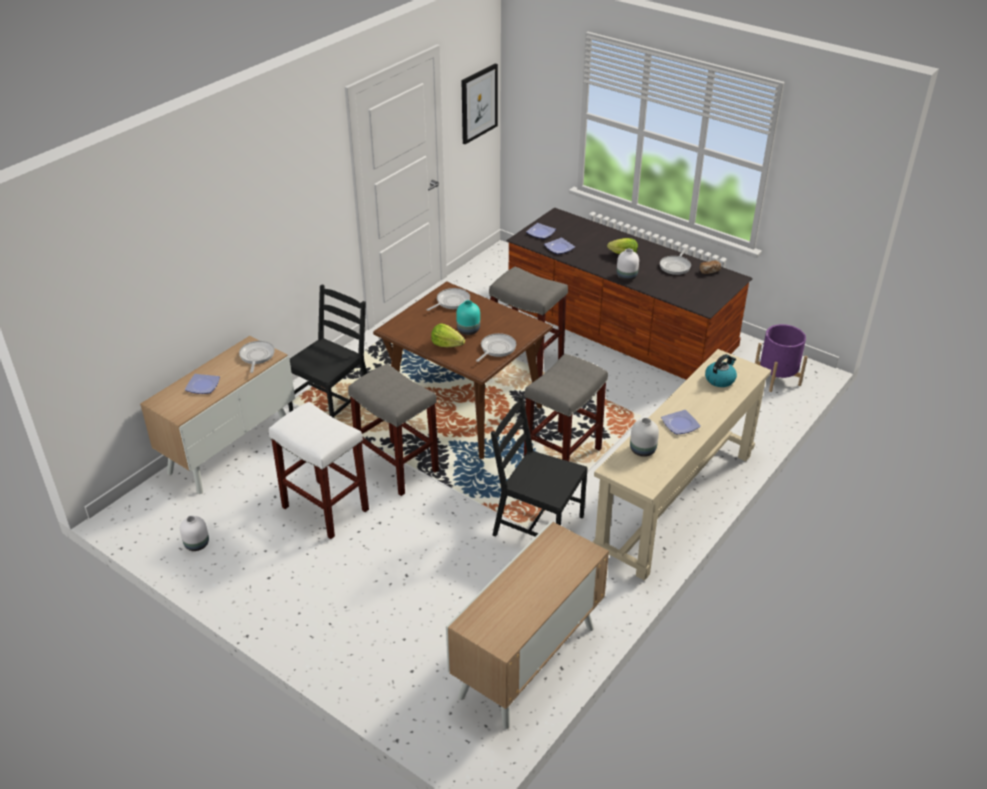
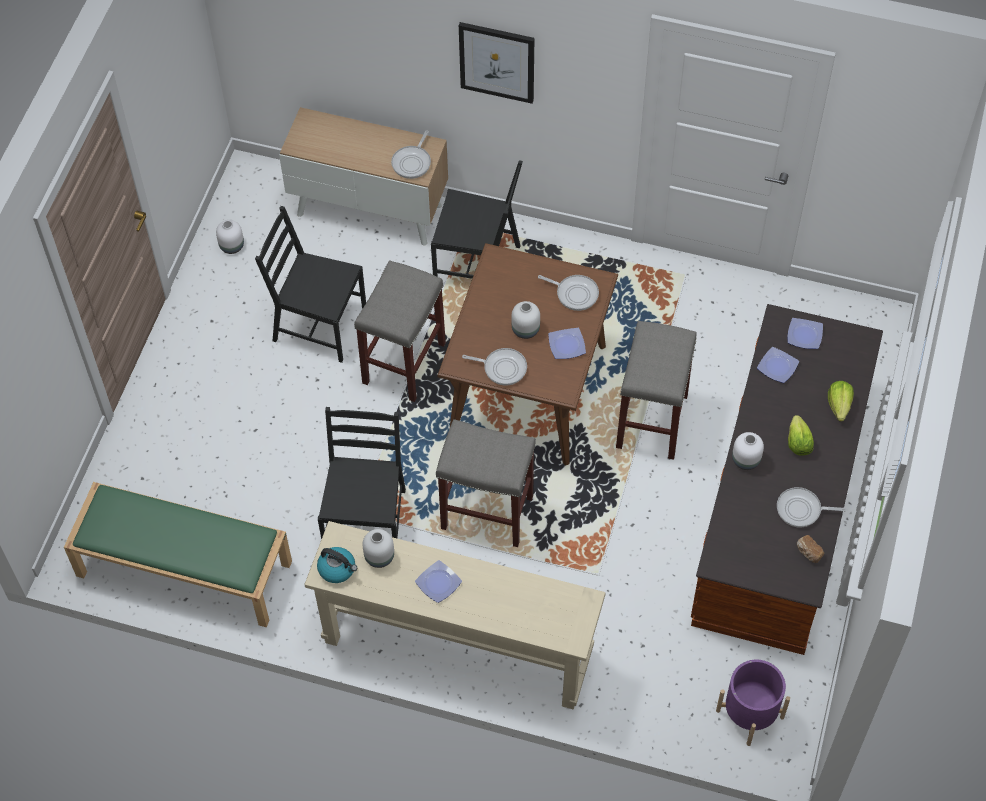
camera: 70 degrees right, 20 degrees up
plate [185,374,220,394] -> plate moved to [548,328,586,359]
frying pan [239,341,275,373] -> frying pan turned 135 degrees clockwise [391,130,431,179]
white stool [269,402,369,539] -> black chair [255,206,366,363]
lettuce [431,323,465,347] -> lettuce moved to [828,381,854,422]
cabinet [446,521,609,729] -> green bench [64,482,292,627]
turquoise vase [456,300,480,335] -> white vase [511,301,540,339]
picture [461,63,498,144] -> picture moved to [459,22,534,104]
kettle [705,354,737,387] -> kettle moved to [317,547,357,583]

